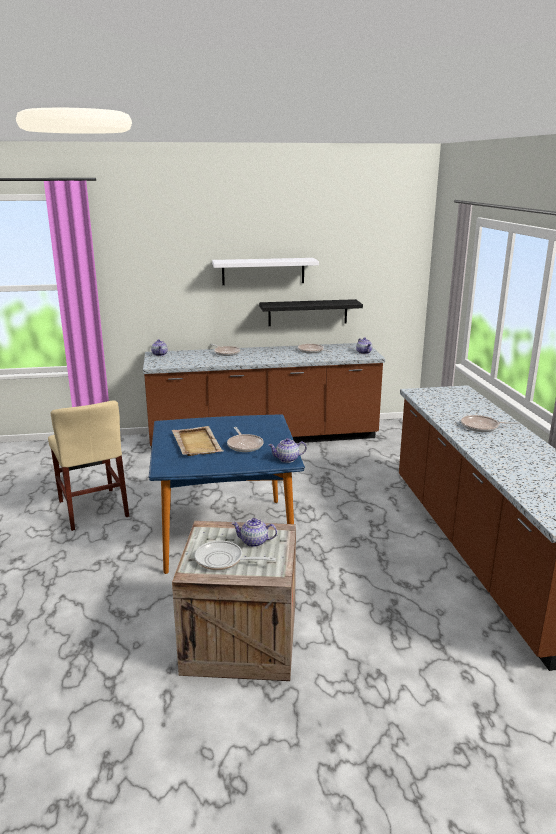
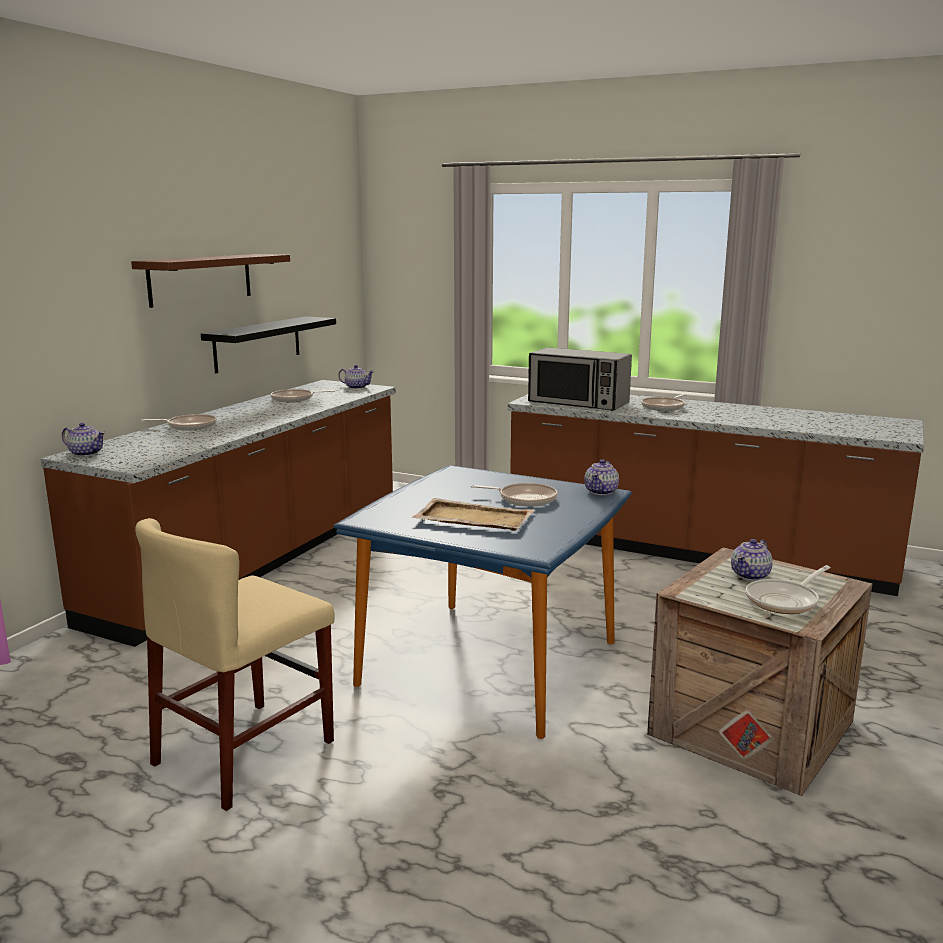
camera: 55 degrees left, 5 degrees down
beige chair [48,400,129,531] -> beige chair turned 120 degrees clockwise [135,518,335,811]
white shelf [212,258,319,285] -> brown shelf [131,254,290,308]
none -> microwave [528,348,632,411]

